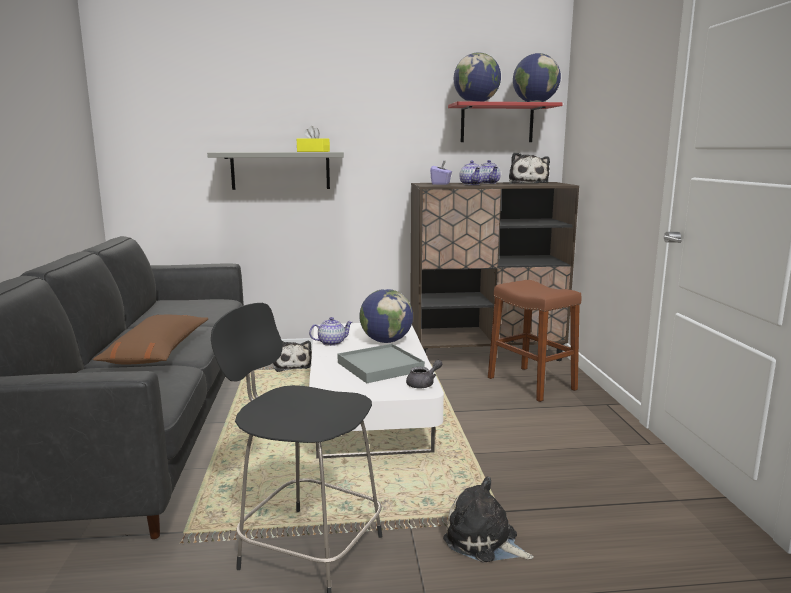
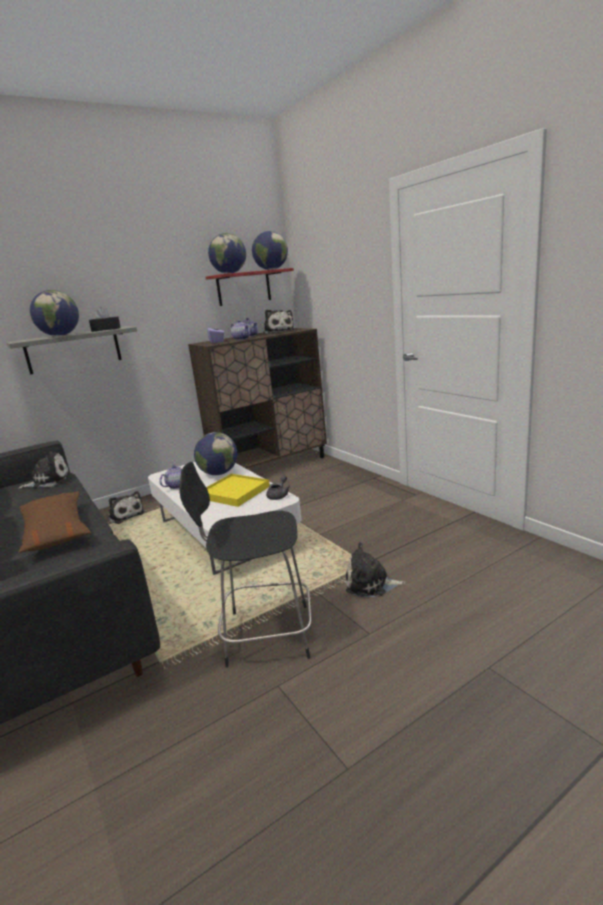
camera: 25 degrees left, 5 degrees up
yellow tissue box [297,126,330,152] -> black tissue box [89,307,121,332]
grey tray [337,344,425,383] -> yellow tray [206,474,270,507]
brown stool [488,280,582,402] -> none
none -> plush toy [18,451,70,489]
none -> globe [30,290,79,336]

